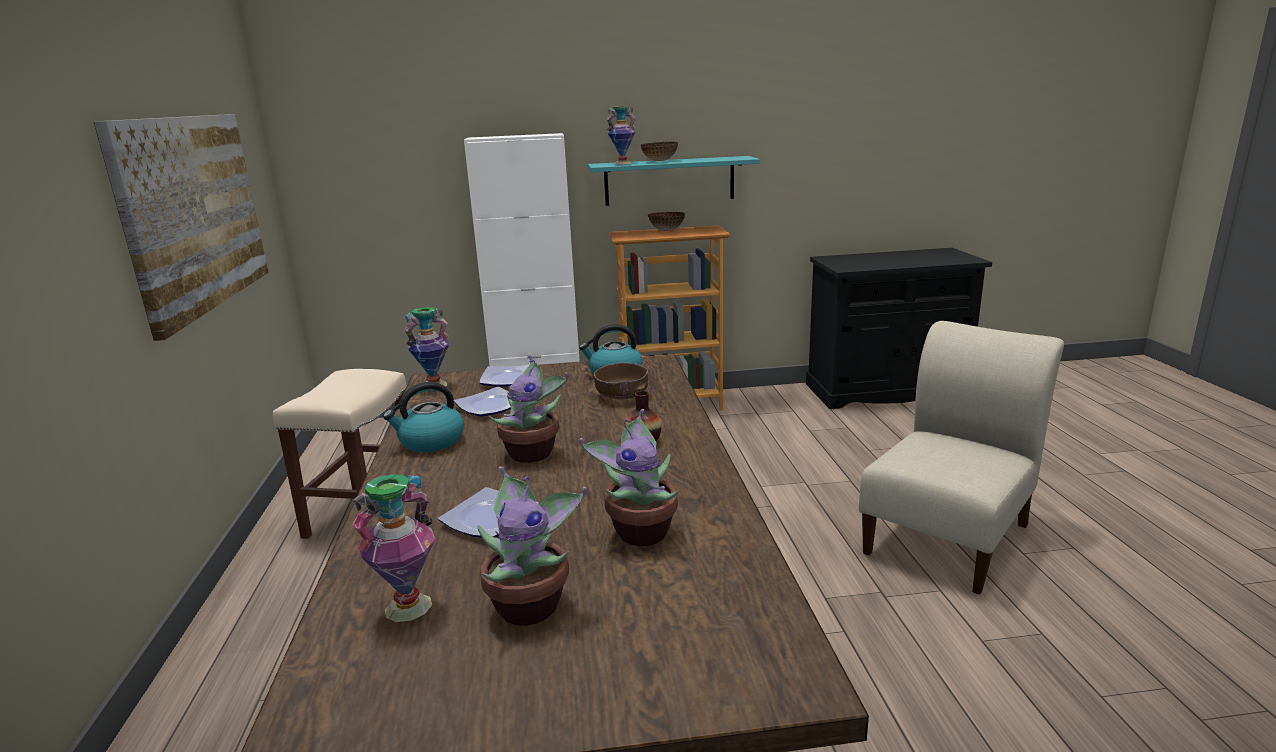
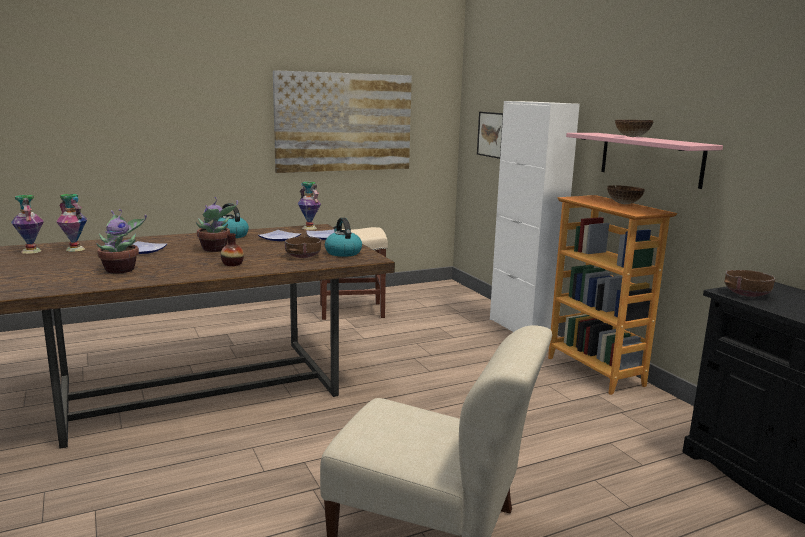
camera: 70 degrees right, 5 degrees down
potted plant [477,466,587,626] -> none
turquoise shelf [588,156,760,206] -> pink shelf [566,133,723,189]
vase [607,106,636,165] -> vase moved to [11,195,44,254]
none -> picture [477,112,503,159]
none -> brown bowl [724,270,775,297]

